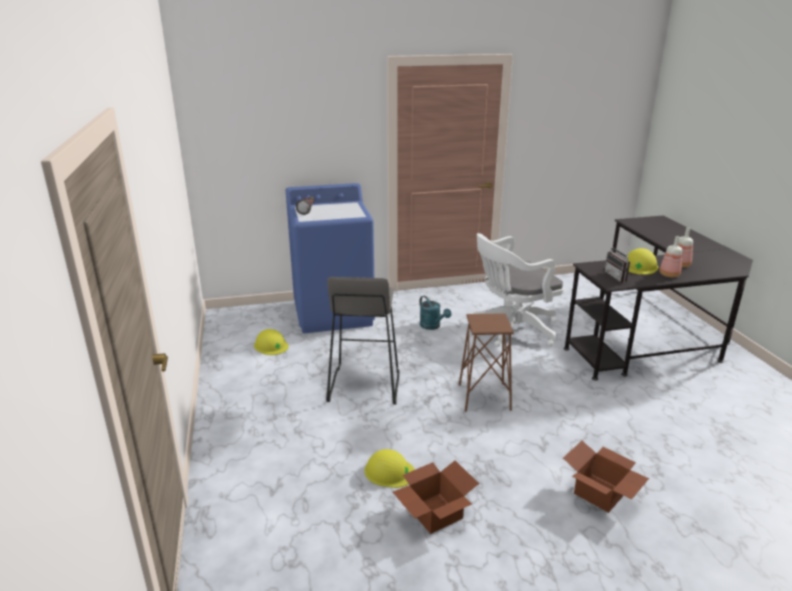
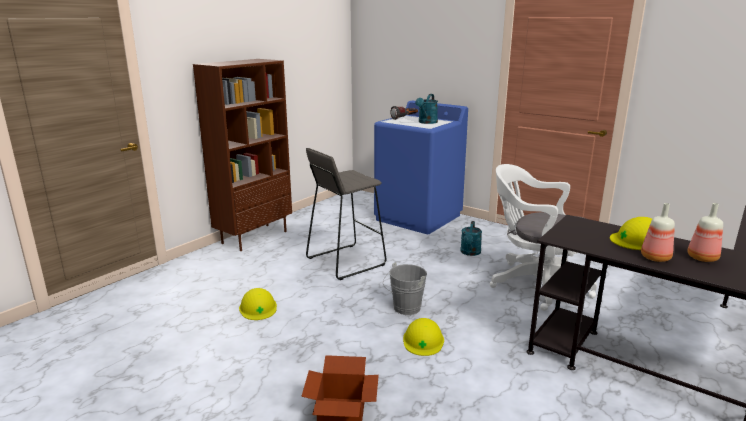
camera: 50 degrees right, 5 degrees down
yellow hard hat [254,329,288,355] -> yellow hard hat moved to [403,318,444,356]
cardboard box [393,460,479,534] -> none
brown stool [459,313,514,412] -> grey bucket [383,262,427,315]
radio [605,246,630,283] -> none
none -> brown bookcase [193,59,292,251]
none -> turquoise watering can [415,94,438,124]

